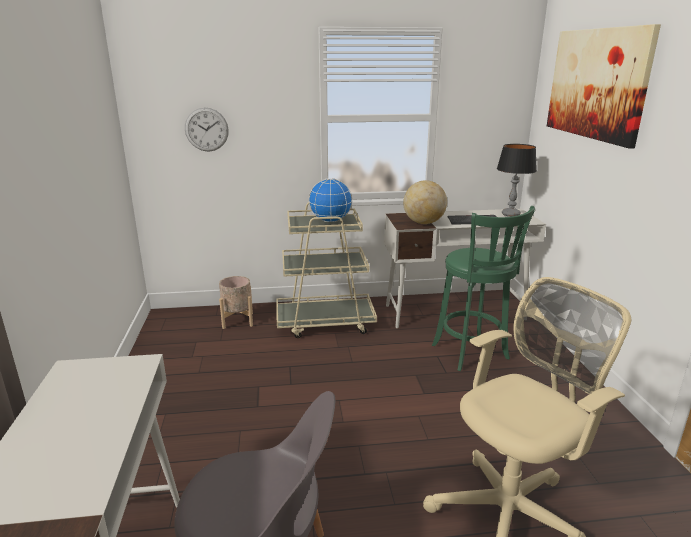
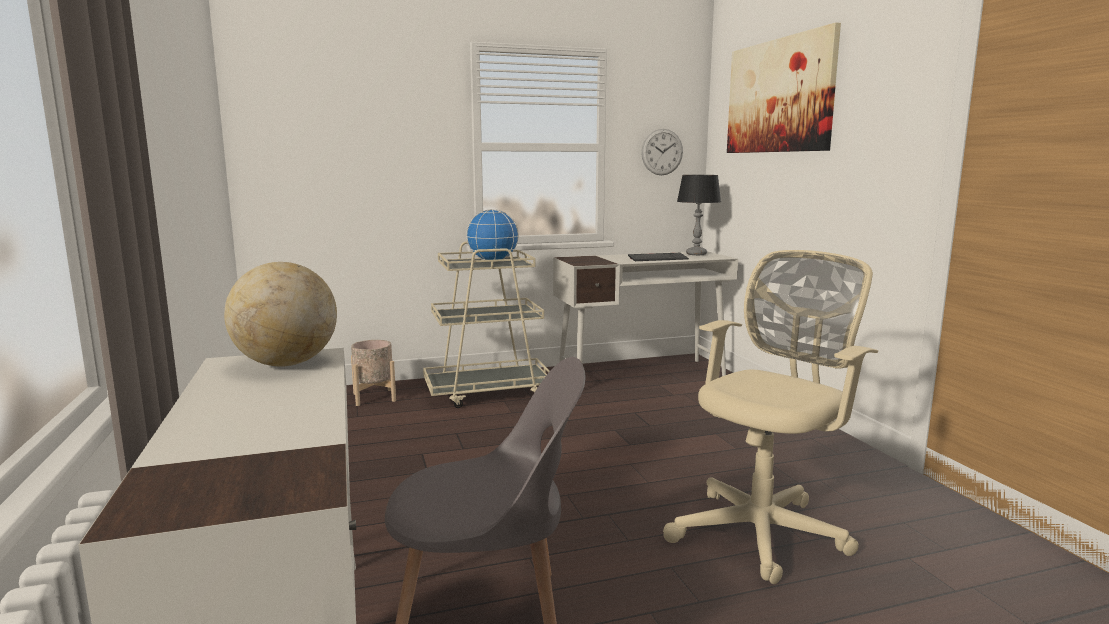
camera: 10 degrees left, 10 degrees down
wall clock [185,108,229,151] -> wall clock moved to [641,129,683,175]
globe [403,180,447,224] -> globe moved to [224,262,337,367]
green stool [432,206,535,371] -> none

